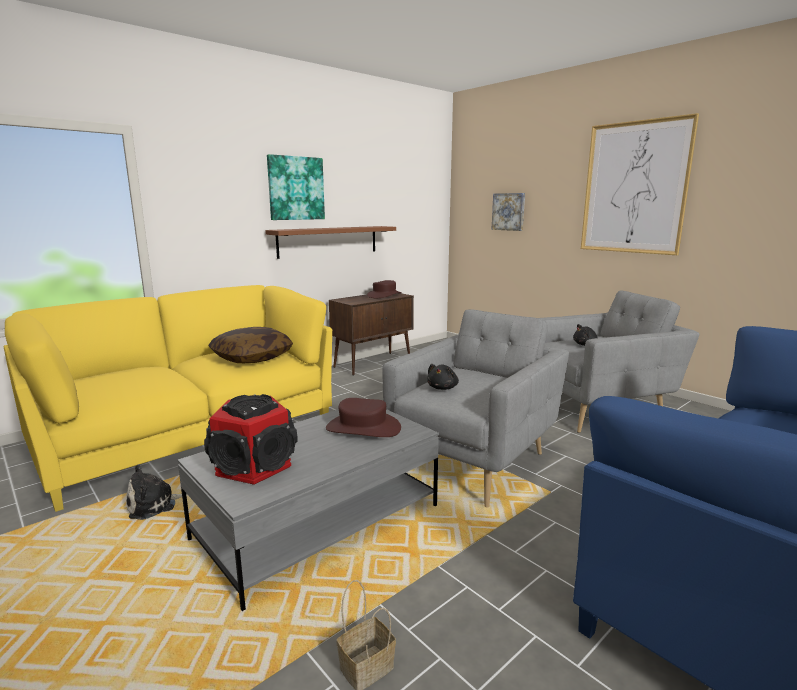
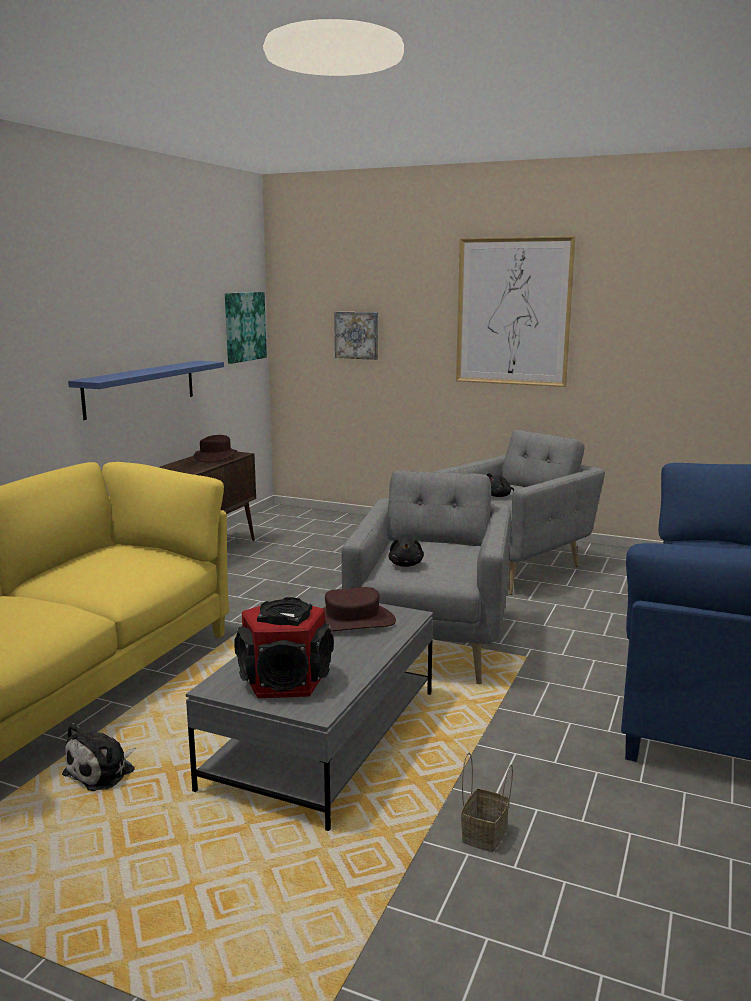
camera: 25 degrees left, 0 degrees up
pillow [208,327,293,363] -> none
brown shelf [265,226,396,259] -> blue shelf [68,361,224,420]
picture [267,154,325,220] -> picture moved to [225,292,267,364]

